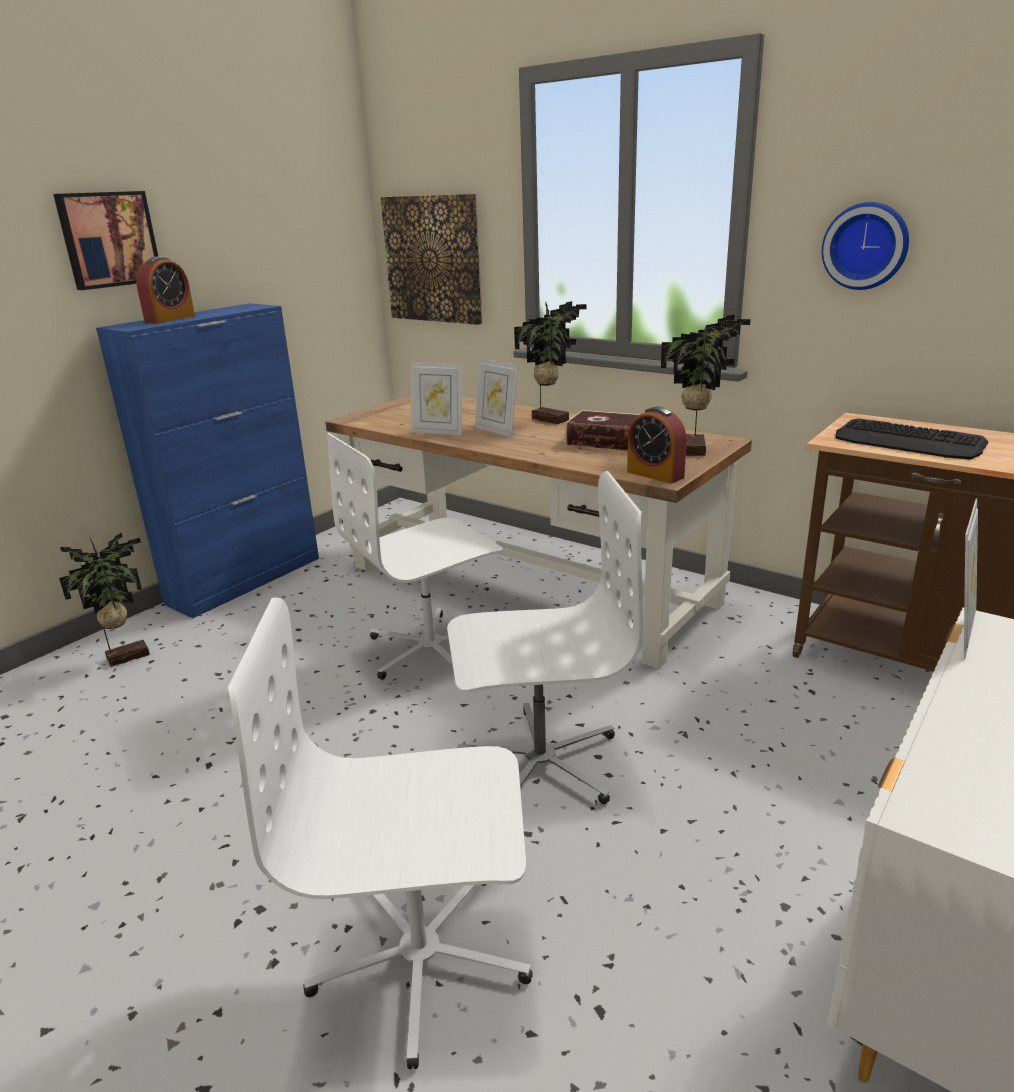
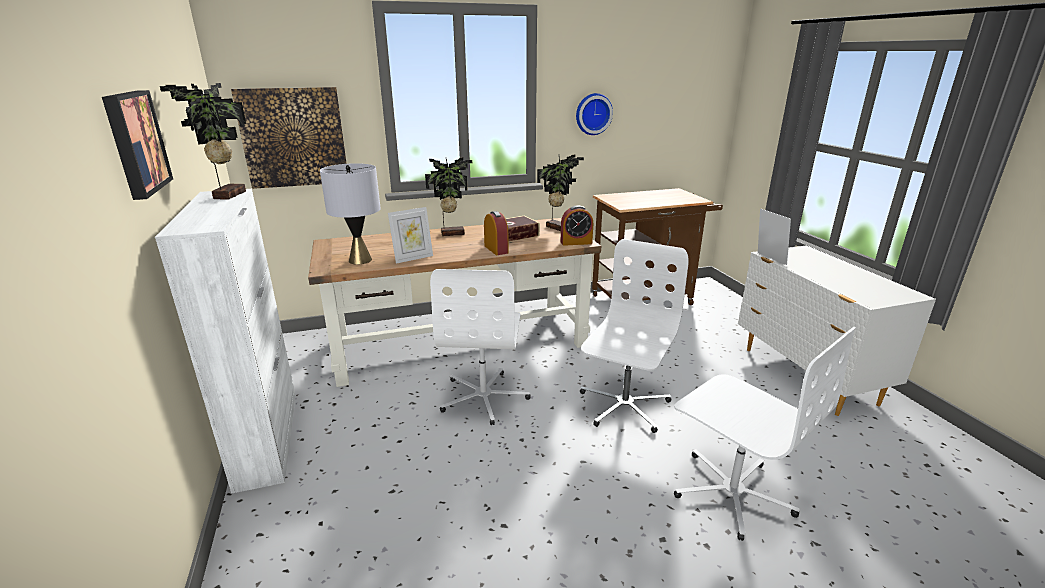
camera: 55 degrees left, 0 degrees up
potted plant [59,533,150,667] -> potted plant moved to [160,83,246,199]
blue cabinet [96,303,319,618] -> white cabinet [155,189,296,494]
alarm clock [136,257,195,324] -> alarm clock moved to [484,211,509,255]
white office chair [228,598,533,1070] -> white office chair turned 75 degrees counterclockwise [674,327,856,541]
picture frame [475,358,518,438] -> none
keyboard [835,419,988,460] -> none
none -> grey table lamp [320,163,381,264]

